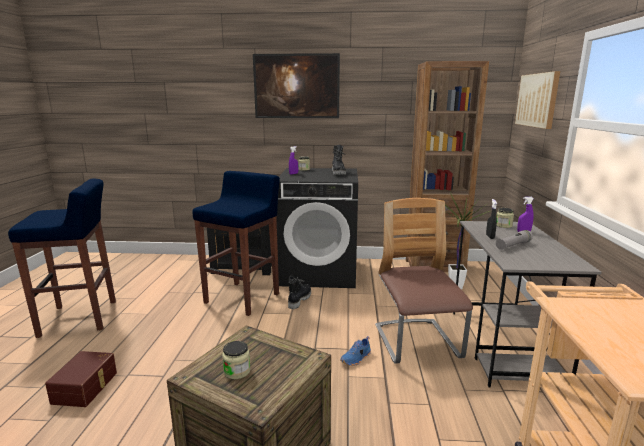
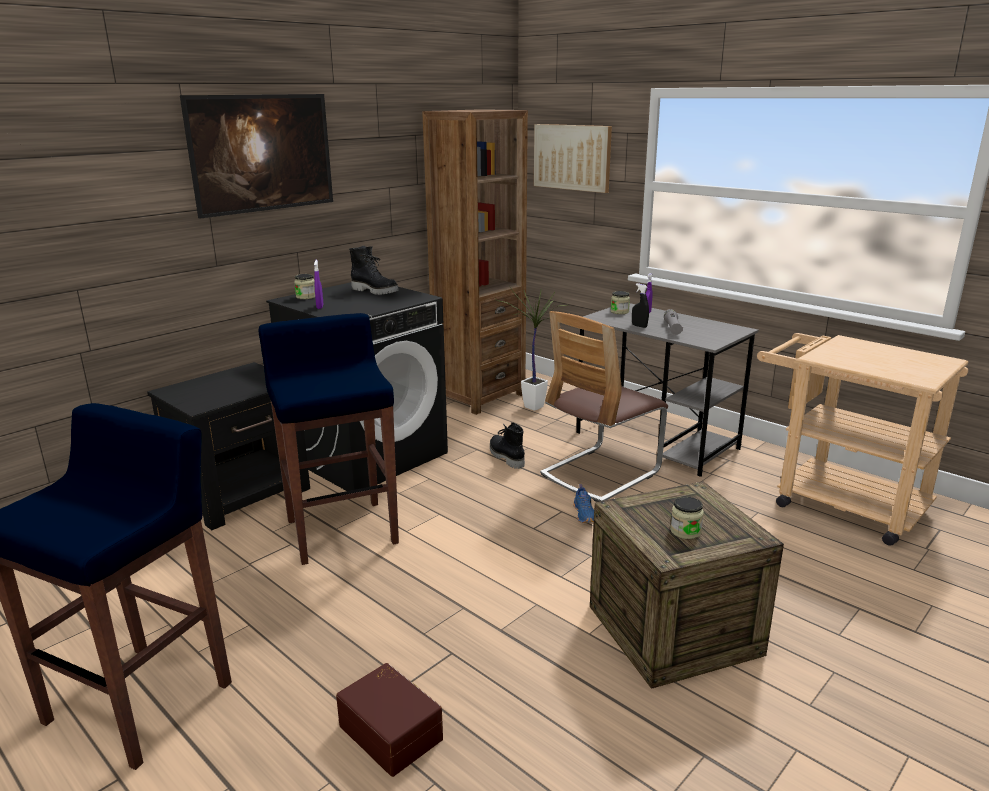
camera: 50 degrees left, 5 degrees up
black boot [288,275,311,309] -> black boot moved to [490,422,525,469]
chair [375,198,473,364] -> chair turned 75 degrees counterclockwise [540,311,668,502]

